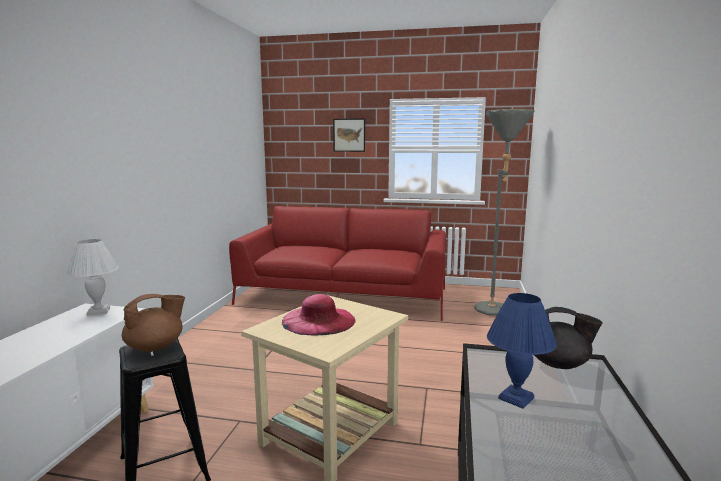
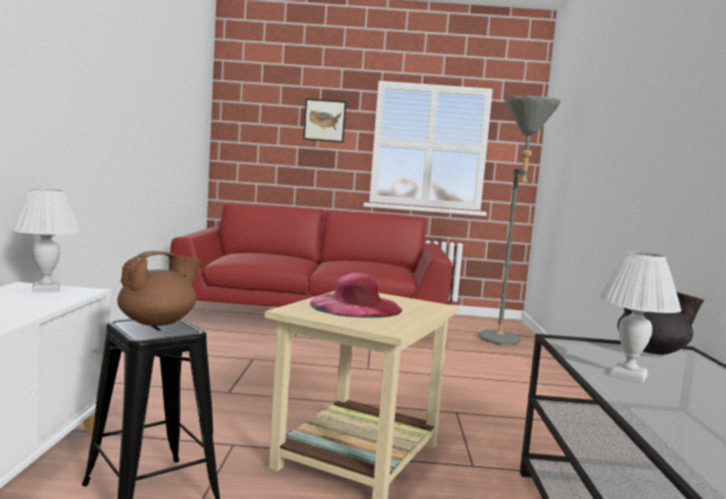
camera: 10 degrees left, 5 degrees down
blue table lamp [487,293,557,409] -> white table lamp [598,252,681,383]

